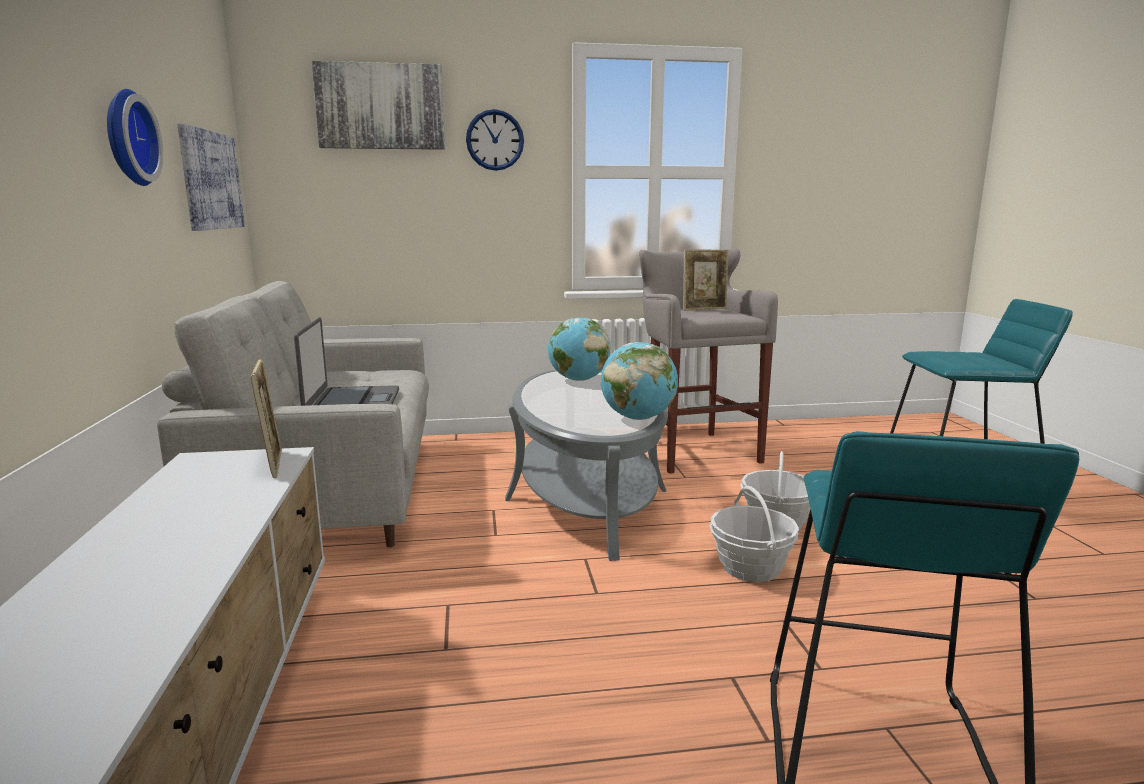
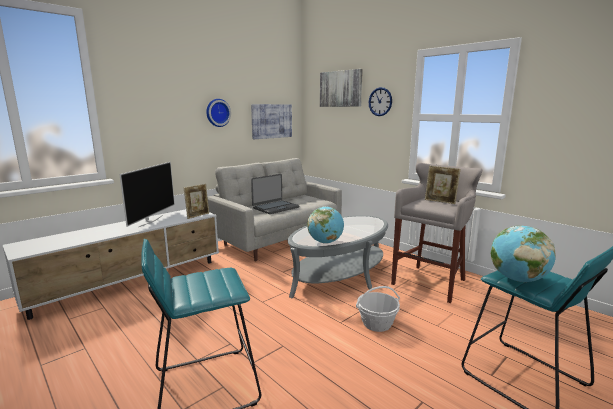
camera: 55 degrees right, 0 degrees up
globe [548,318,610,381] -> globe moved to [490,225,556,282]
basket [709,486,799,582] -> none
none -> television [119,162,175,227]

